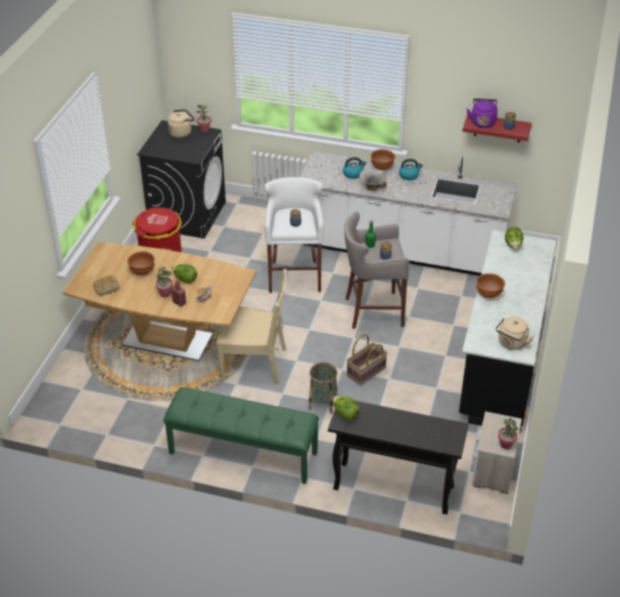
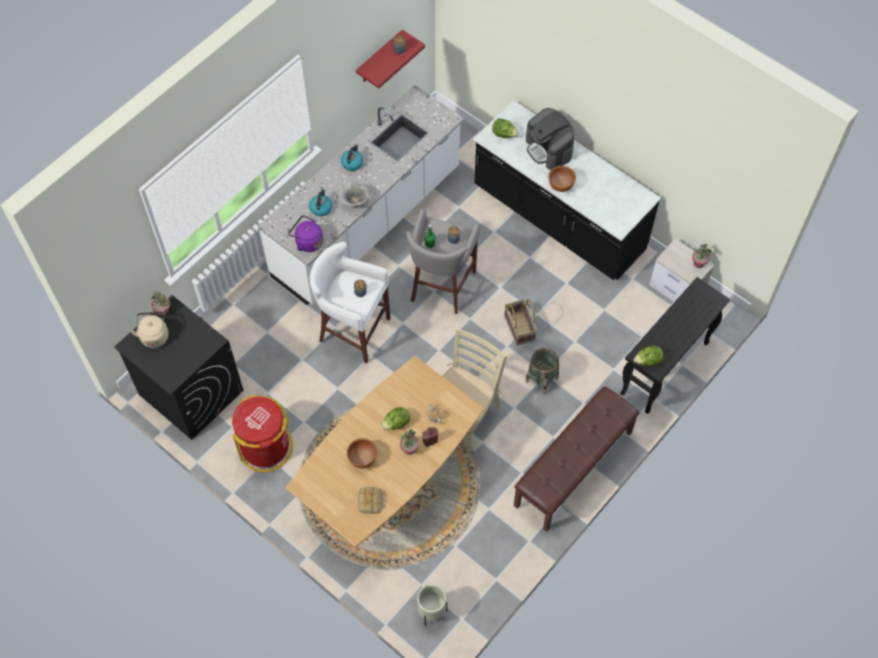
camera: 65 degrees left, 20 degrees up
green bench [163,387,319,484] -> brown bench [514,386,640,532]
brown bowl [371,149,395,170] -> none
purple kettle [467,98,498,128] -> purple kettle moved to [288,215,323,252]
beige kettle [496,317,534,350] -> none
none -> beige planter [417,584,447,626]
none -> coffee machine [526,108,574,170]

